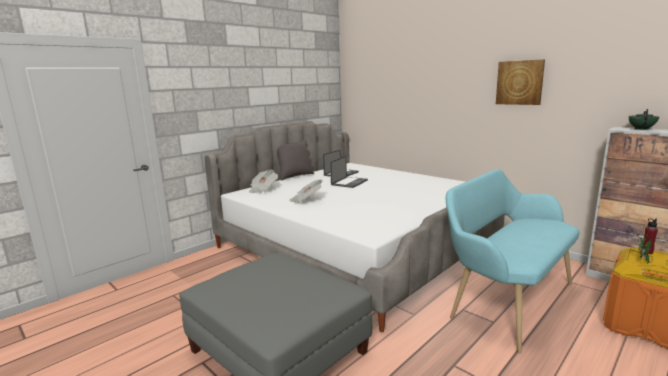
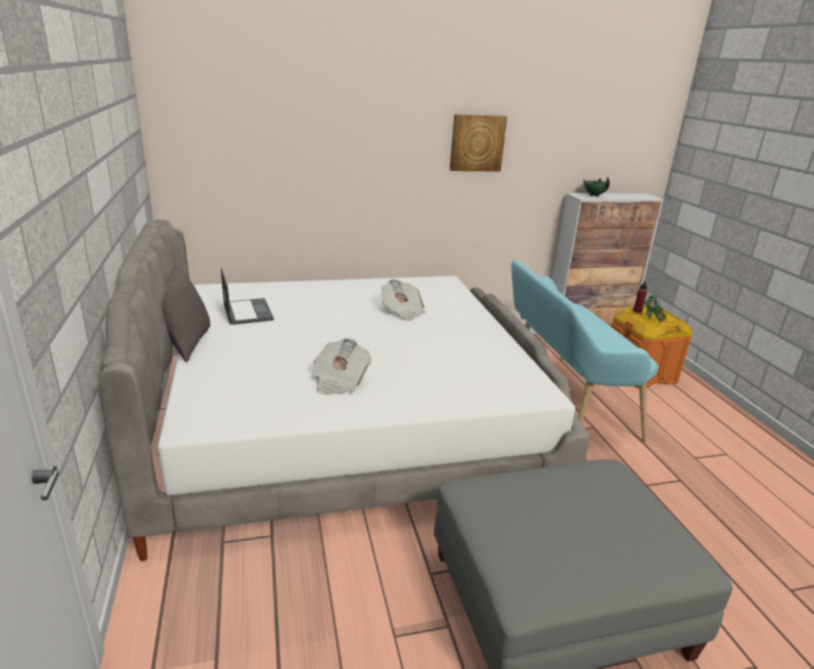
camera: 60 degrees left, 10 degrees up
newspaper [249,170,278,193] -> newspaper moved to [381,279,426,321]
laptop [330,156,368,188] -> none

